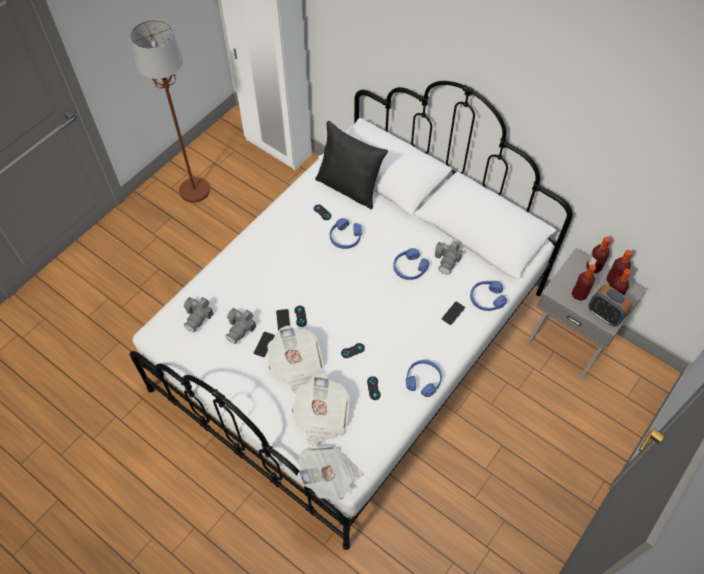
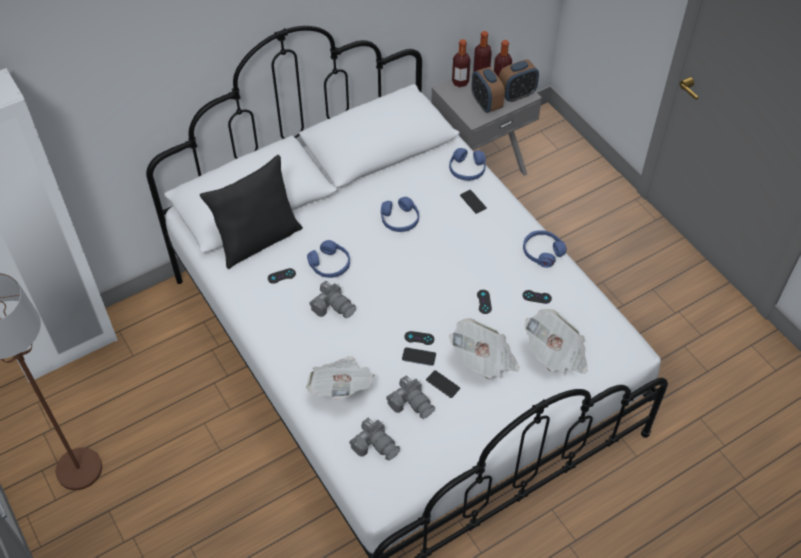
camera: 70 degrees left, 5 degrees down
newspaper [297,446,363,500] -> newspaper moved to [306,356,375,399]
camera [435,241,463,275] -> camera moved to [309,281,356,318]
bottle [572,264,596,301] -> alarm clock [471,67,505,113]

